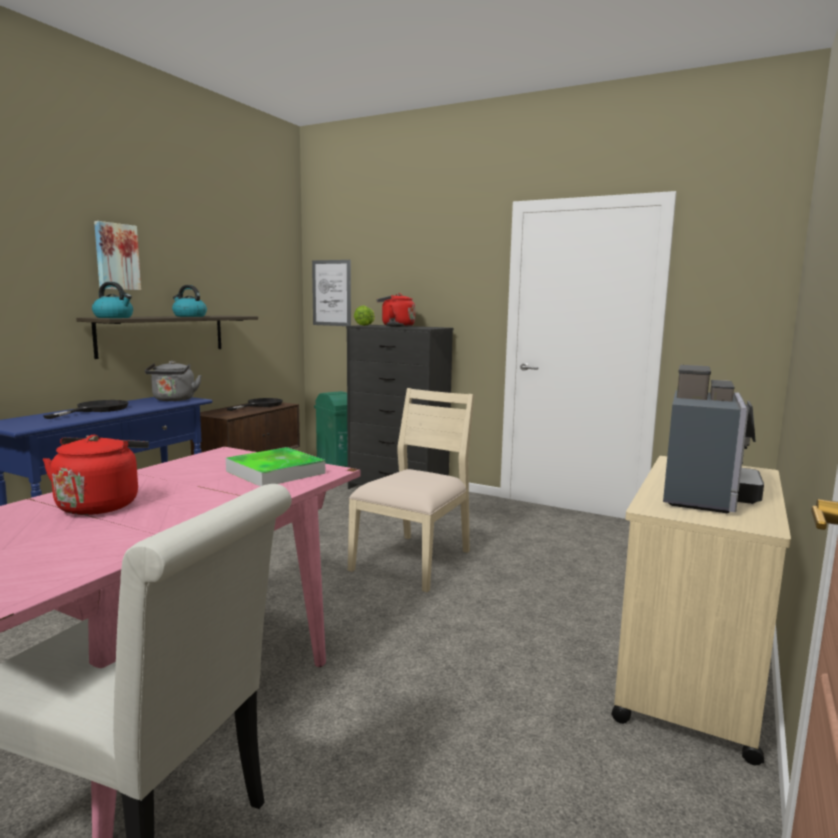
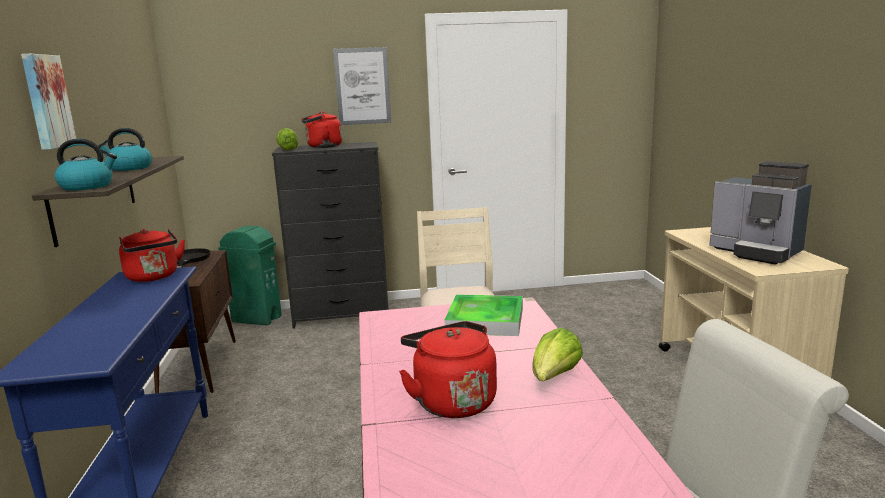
camera: 35 degrees left, 5 degrees up
black frying pan [43,400,129,419] -> none
grey kettle [145,361,202,401] -> red kettle [119,229,185,282]
picture [312,260,351,326] -> picture moved to [333,47,391,125]
coffee machine [663,365,764,513] -> coffee machine turned 150 degrees clockwise [710,161,812,265]
none -> lettuce [532,327,583,381]

